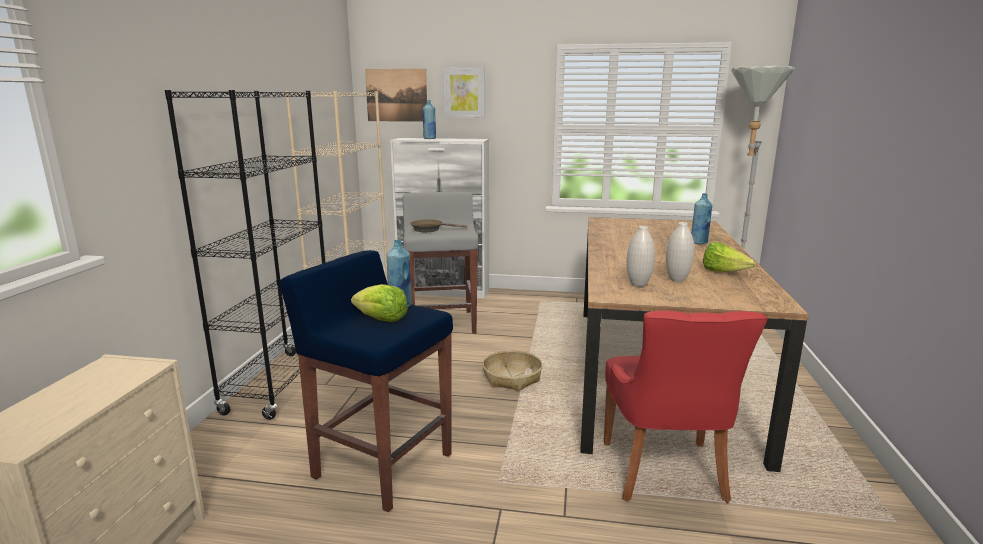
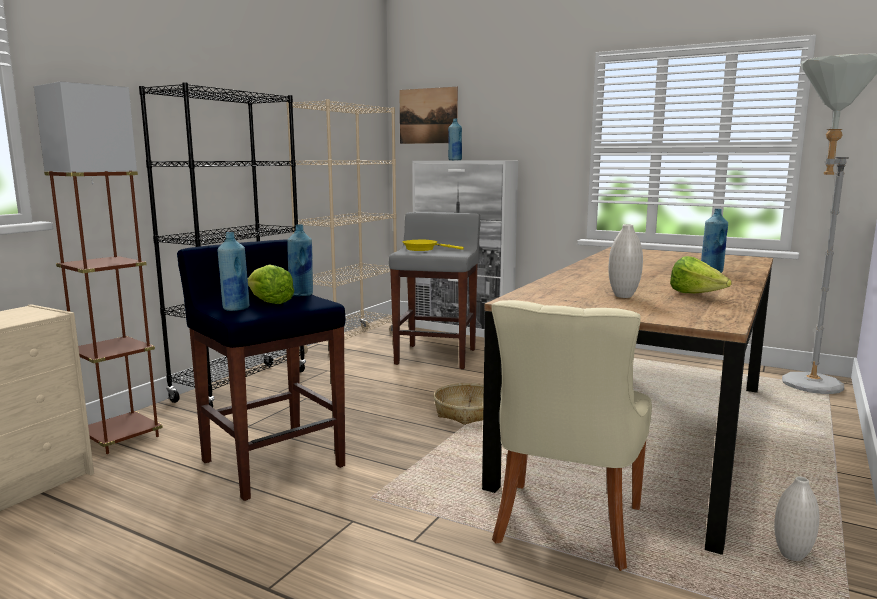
camera: 20 degrees right, 5 degrees down
brown frying pan [410,219,467,232] -> yellow frying pan [403,240,464,251]
picture [443,67,485,118] -> none
red chair [604,310,768,503] -> beige chair [491,300,652,571]
white vase [627,226,655,287] -> white vase moved to [774,476,820,561]
none -> brown floor lamp [34,81,163,454]
none -> blue bottle [217,232,249,311]

